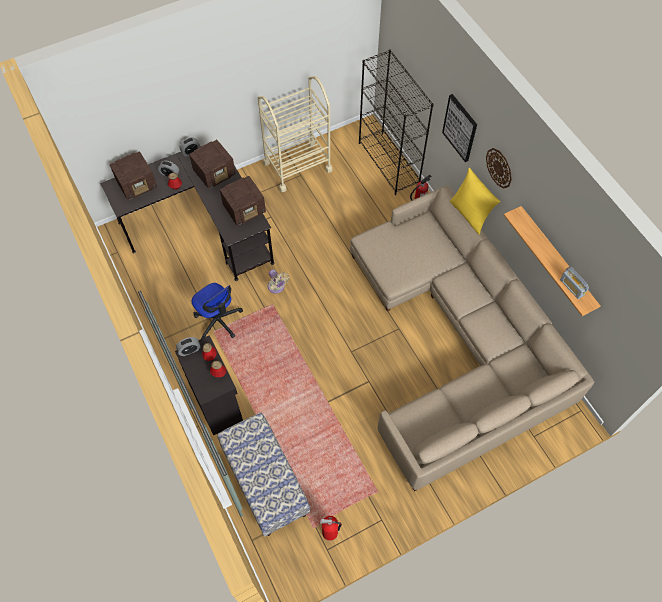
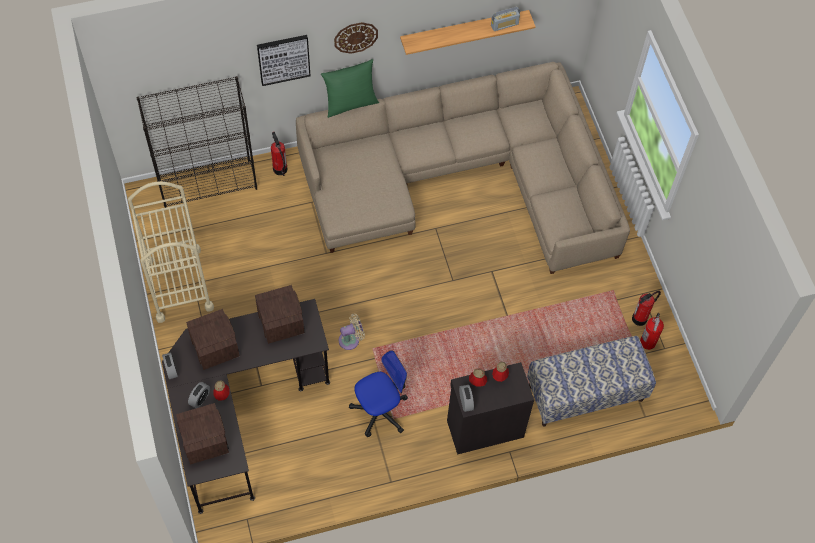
camera: 80 degrees left, 0 degrees up
yellow pillow [450,168,501,235] -> green pillow [321,59,379,118]
none -> fire extinguisher [632,291,661,326]

